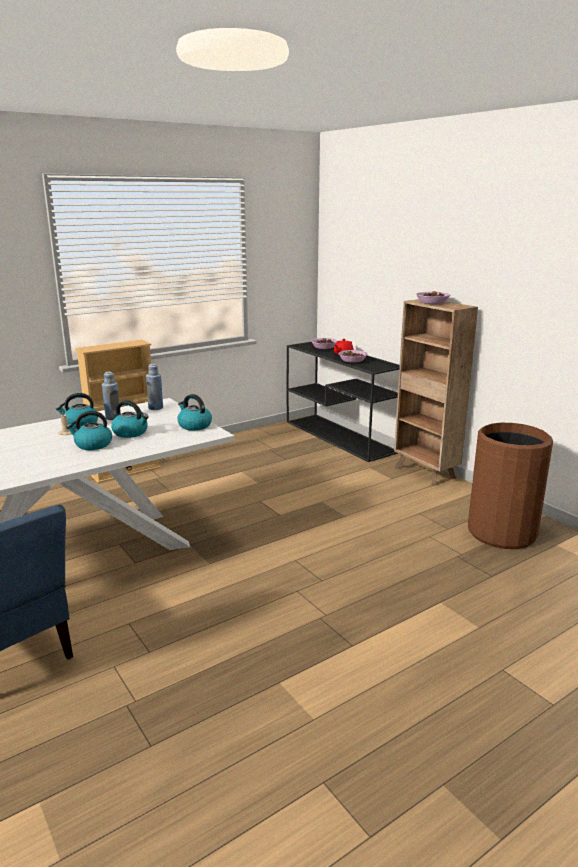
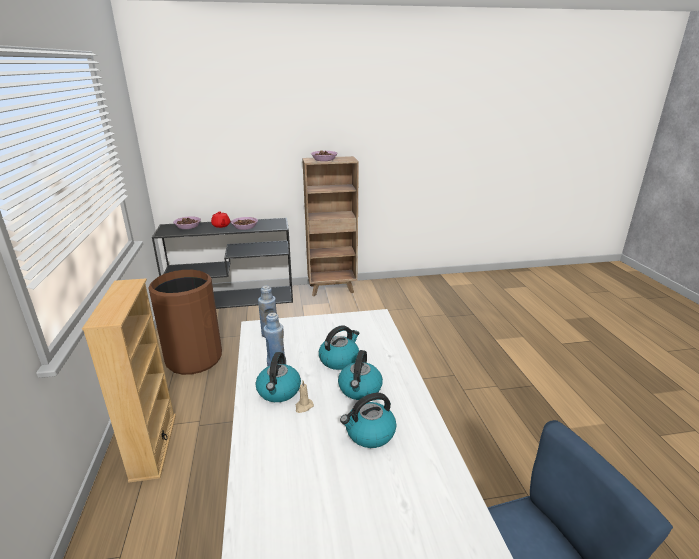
camera: 65 degrees left, 5 degrees up
kettle [177,394,212,431] -> kettle moved to [340,393,396,448]
brown trash can [468,423,553,549] -> brown trash can moved to [149,270,222,375]

